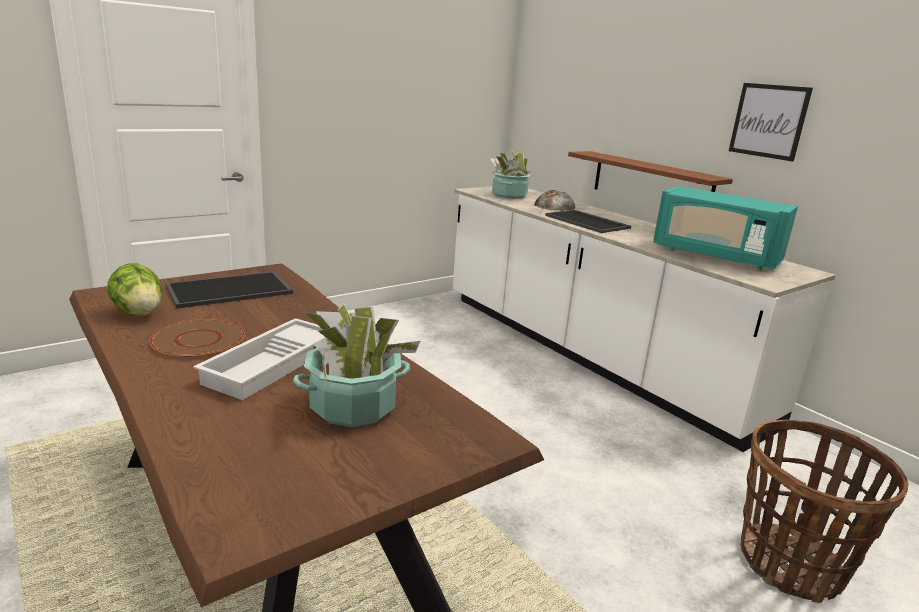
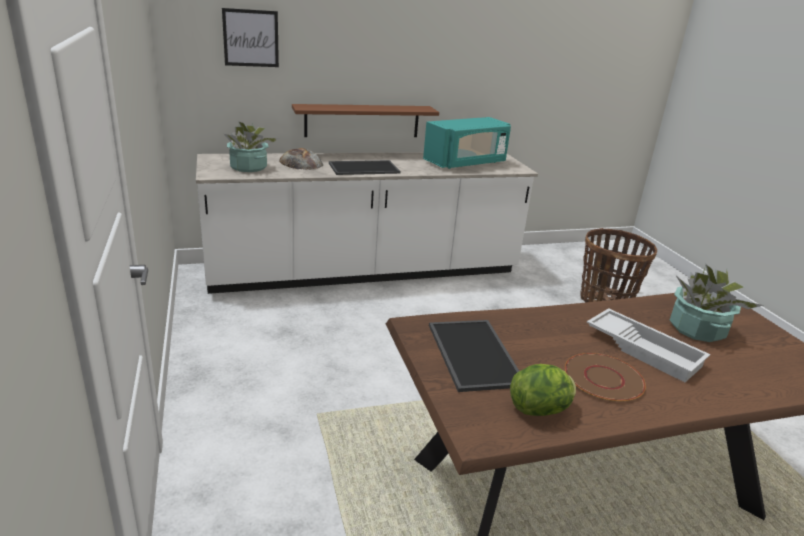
camera: 70 degrees left, 5 degrees up
picture [729,83,813,162] -> picture moved to [222,8,279,67]

